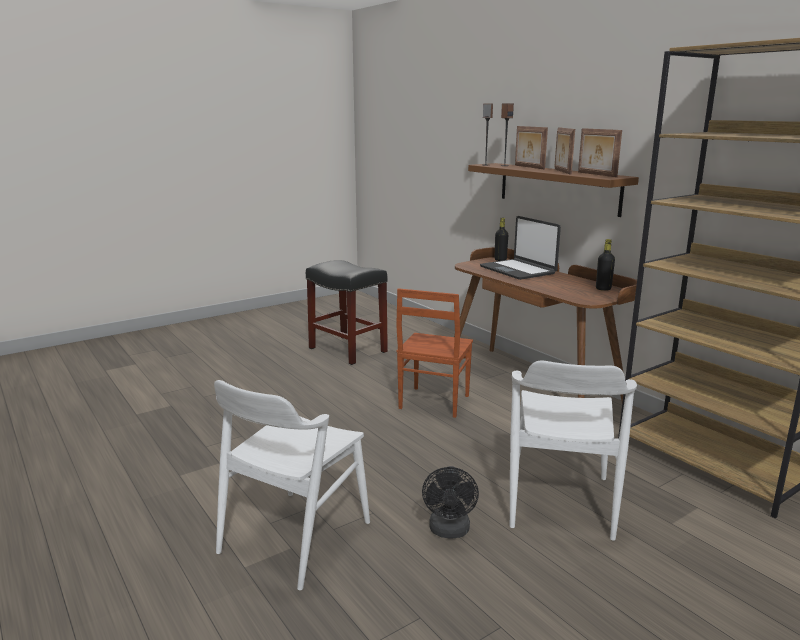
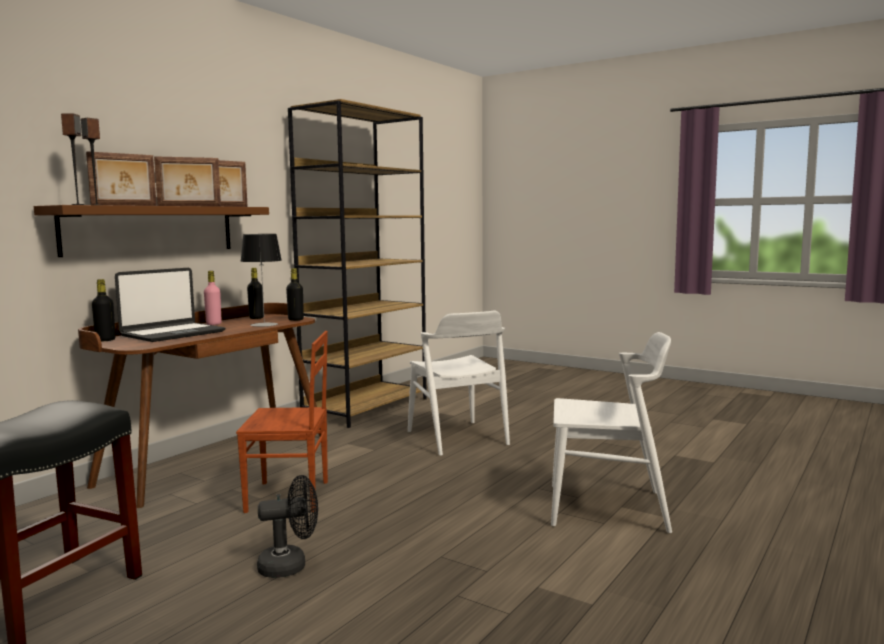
camera: 110 degrees left, 10 degrees down
black fan [422,466,479,538] -> black fan moved to [257,475,318,578]
white chair [510,360,637,541] -> white chair turned 75 degrees clockwise [408,311,510,456]
none -> pink bottle [204,271,222,325]
none -> table lamp [240,234,282,327]
none -> black bottle [286,268,304,321]

